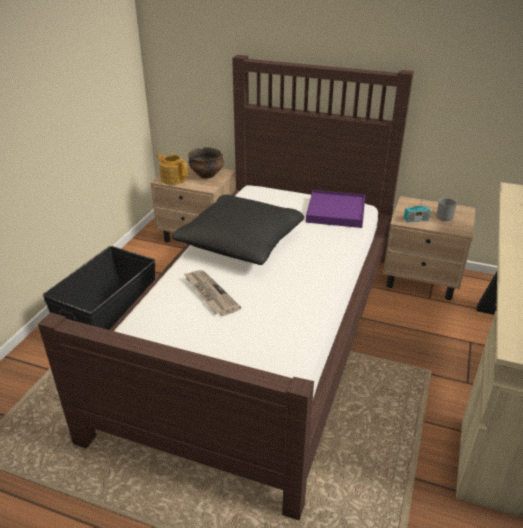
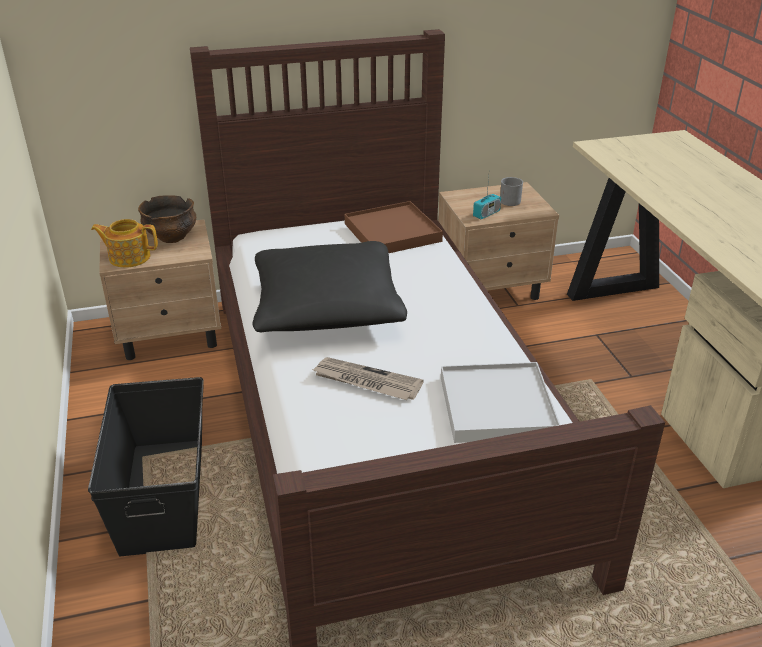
camera: 35 degrees left, 0 degrees up
purple tray [306,190,365,228] -> brown tray [345,201,443,253]
none -> white tray [441,362,560,443]

